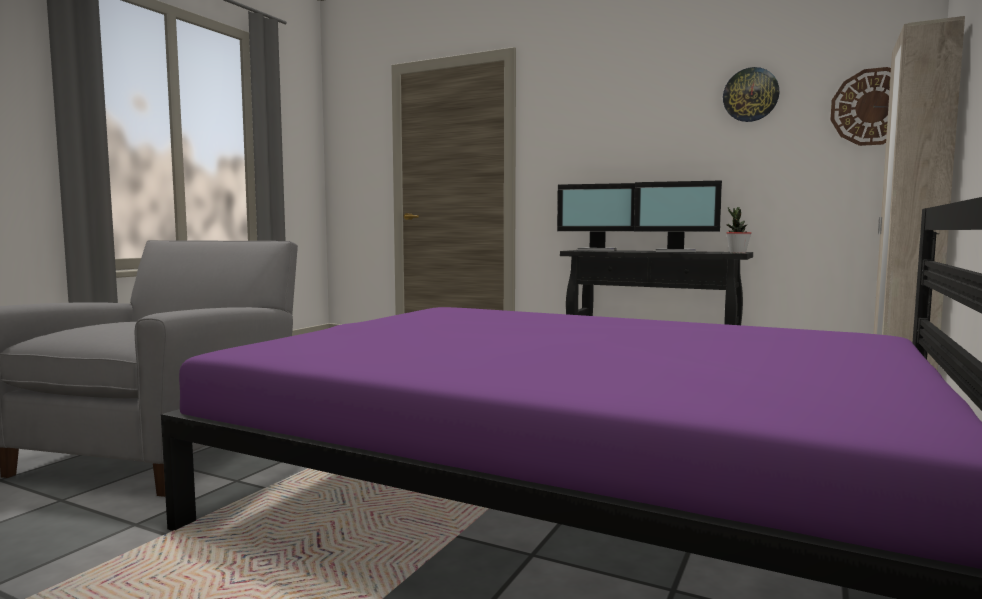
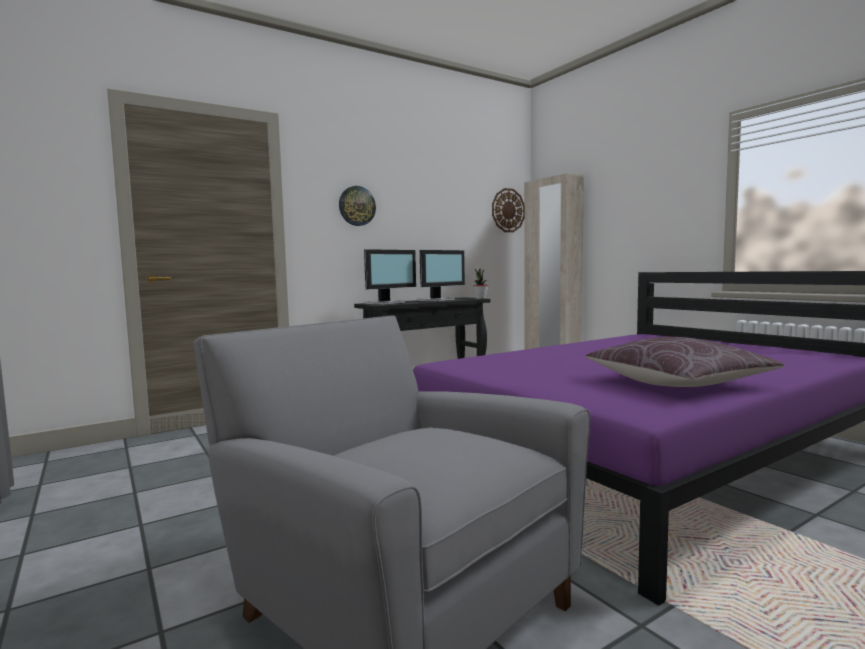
camera: 60 degrees left, 0 degrees up
wall clock [723,67,780,122] -> wall clock moved to [339,186,376,226]
none -> brown pillow [585,337,784,387]

